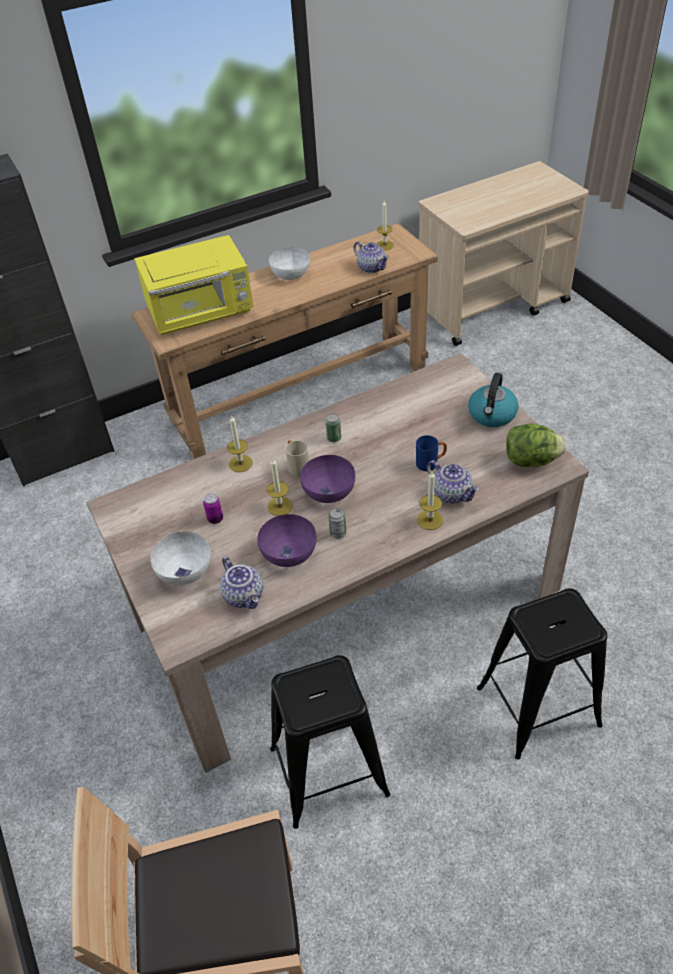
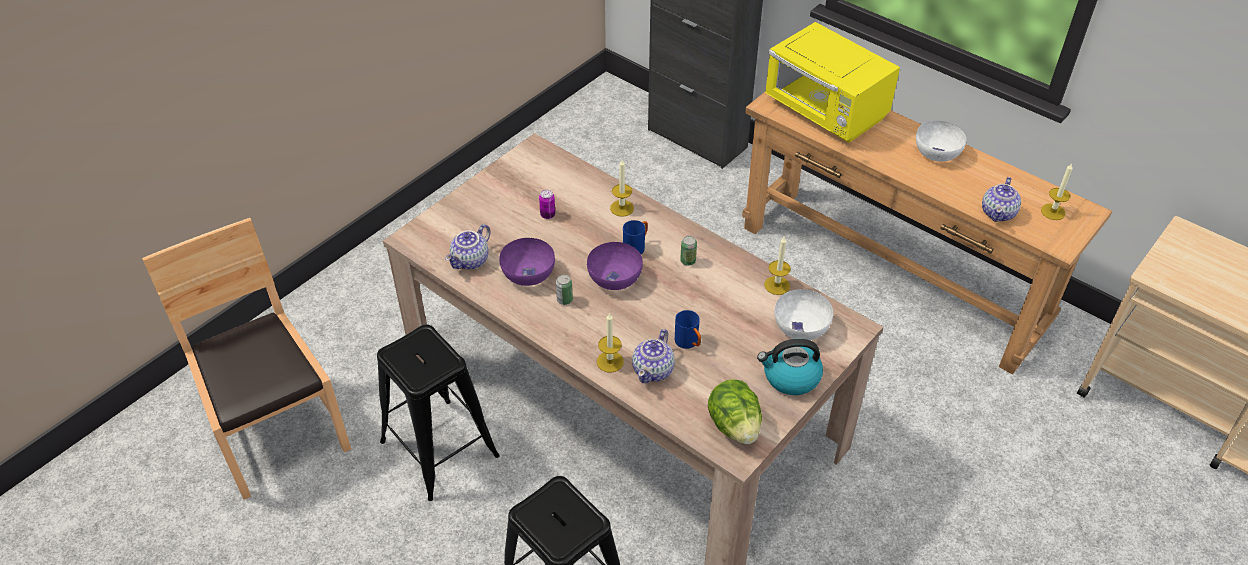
camera: 65 degrees right, 0 degrees up
white bowl [150,531,211,586] -> white bowl moved to [774,289,833,340]
candle [267,457,293,516] -> candle moved to [764,237,791,295]
beige mug [285,440,309,476] -> blue mug [623,220,648,254]

